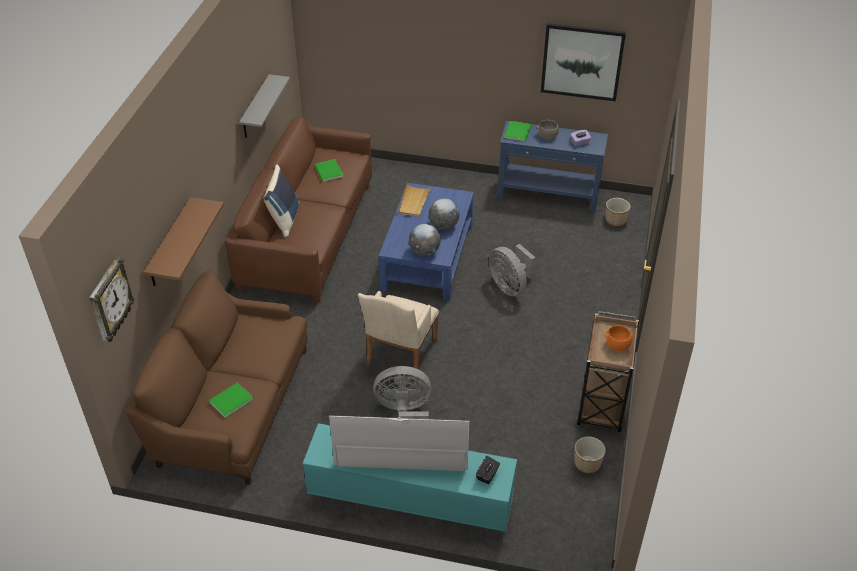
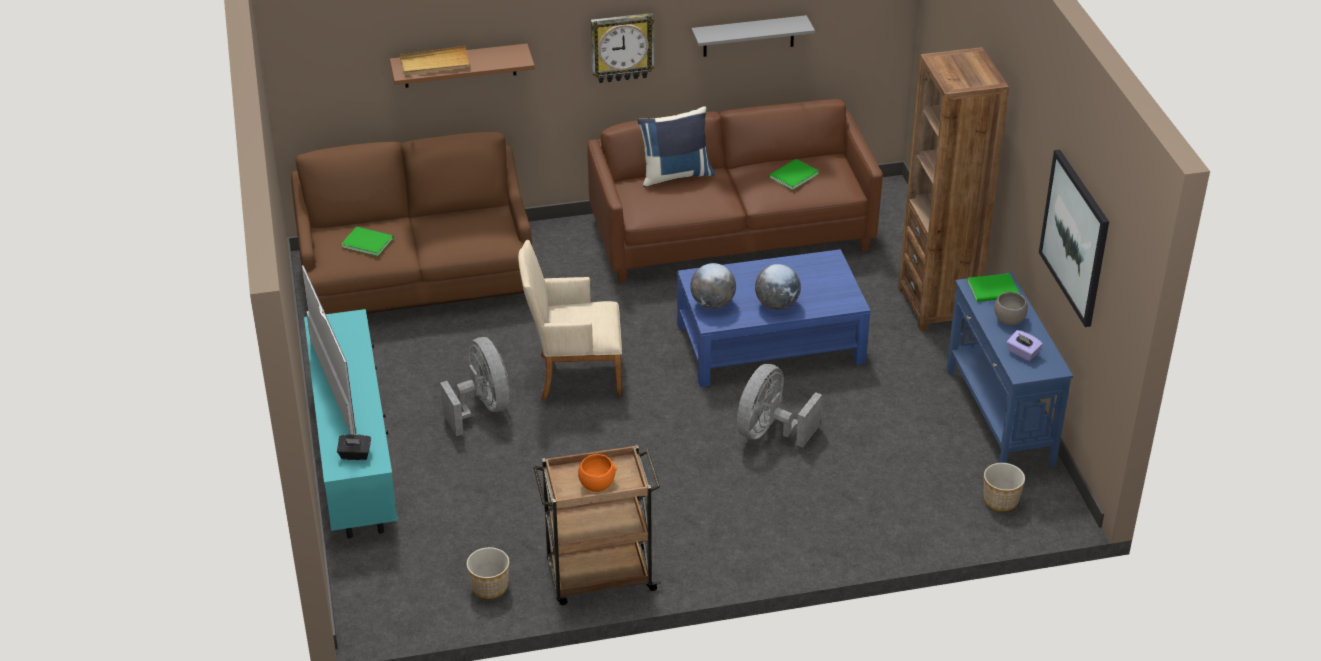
camera: 65 degrees right, 5 degrees down
wall clock [89,257,135,342] -> wall clock moved to [591,13,655,83]
beige tray [398,184,431,217] -> beige tray moved to [400,46,470,76]
none -> brown bookcase [898,47,1009,331]

